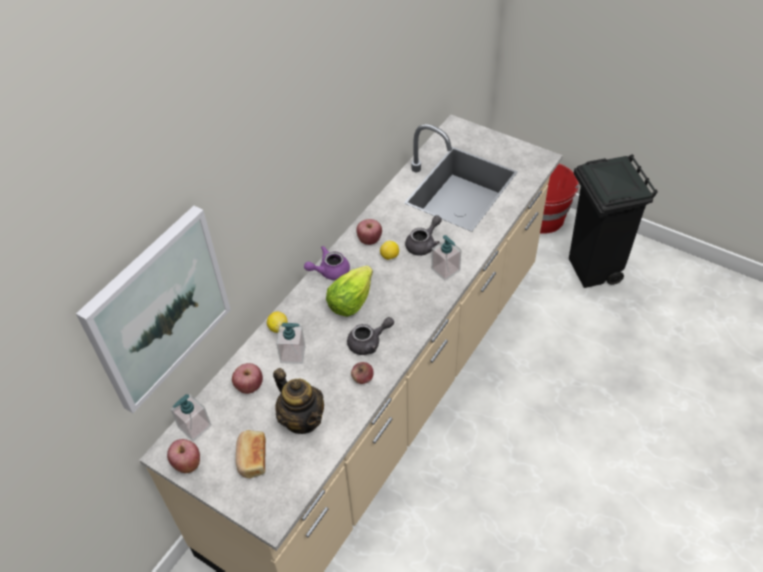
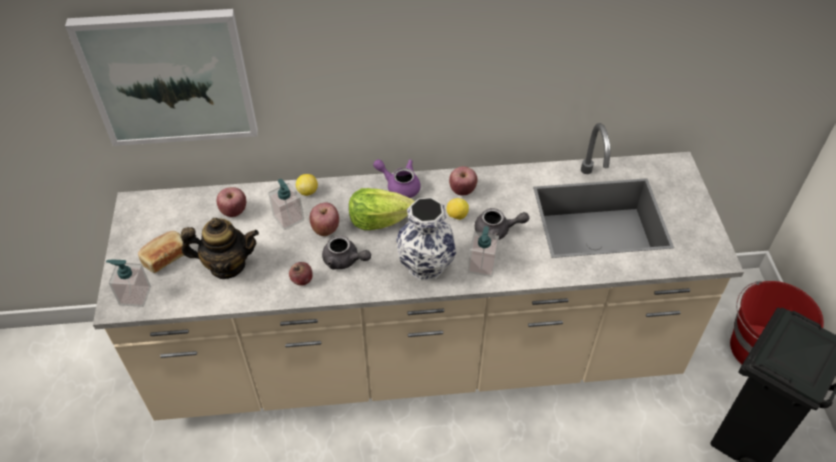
camera: 50 degrees right, 0 degrees up
apple [167,439,200,473] -> apple moved to [310,202,339,236]
soap dispenser [170,394,211,441] -> soap dispenser moved to [106,260,151,307]
teapot [273,368,324,434] -> teapot turned 105 degrees counterclockwise [181,218,259,279]
none -> vase [396,198,456,281]

